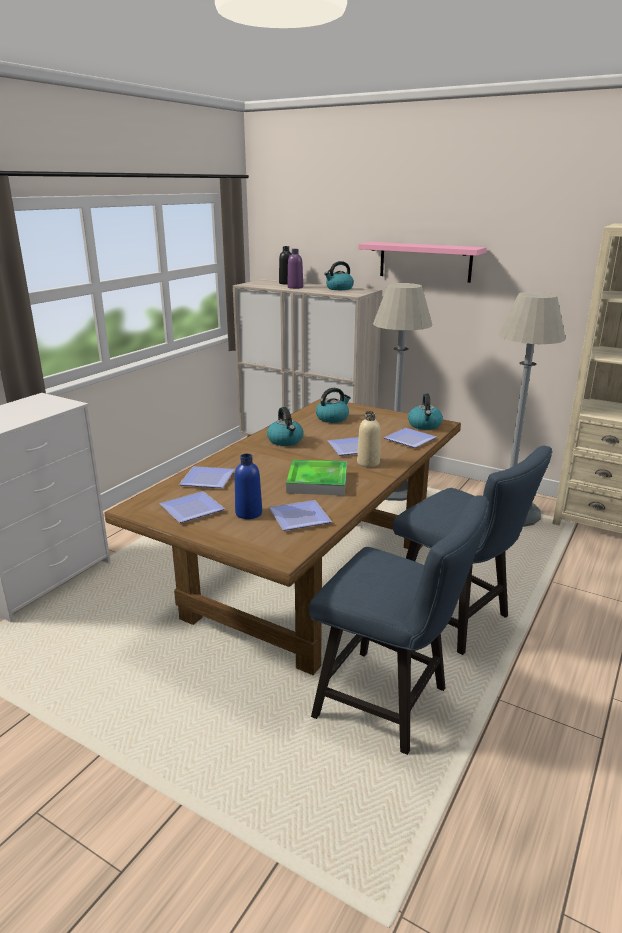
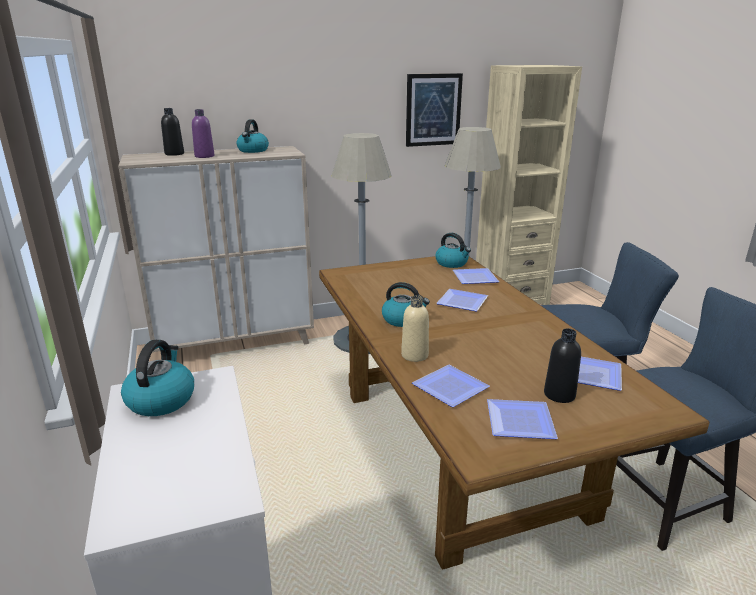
camera: 50 degrees left, 0 degrees up
blue bottle [235,454,262,519] -> black bottle [544,329,581,403]
tray [286,460,347,495] -> none
kettle [316,388,351,423] -> kettle moved to [121,340,194,416]
beige bottle [357,411,380,467] -> beige bottle moved to [401,295,429,362]
pink shelf [358,242,487,283] -> none
none -> picture [406,73,463,147]

